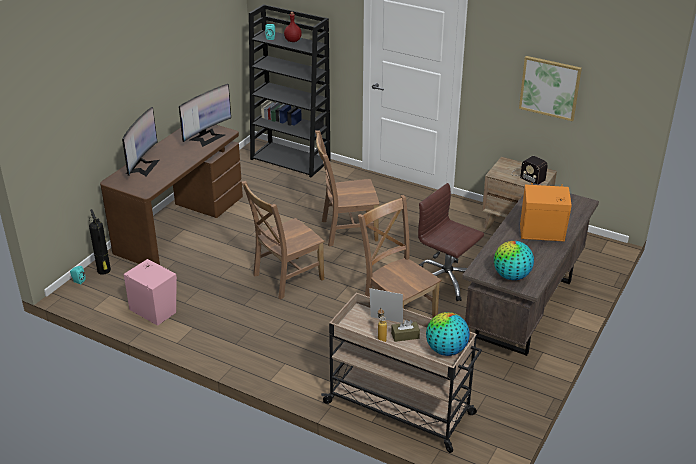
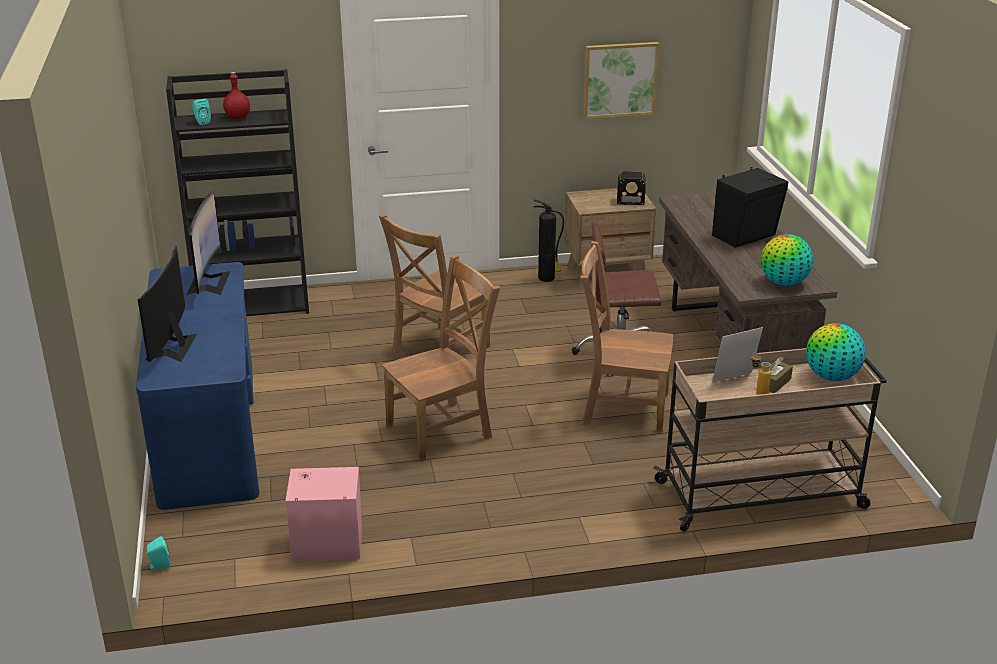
camera: 40 degrees left, 5 degrees down
fire extinguisher [89,209,111,275] -> fire extinguisher moved to [534,200,564,282]
brown desk [100,125,243,265] -> blue desk [136,262,259,510]
monitor [122,107,160,176] -> monitor turned 150 degrees counterclockwise [138,246,198,362]
brown chair [242,181,324,300] -> brown chair turned 135 degrees counterclockwise [382,255,500,462]
orange speaker [520,183,572,242] -> black speaker [712,167,788,248]

